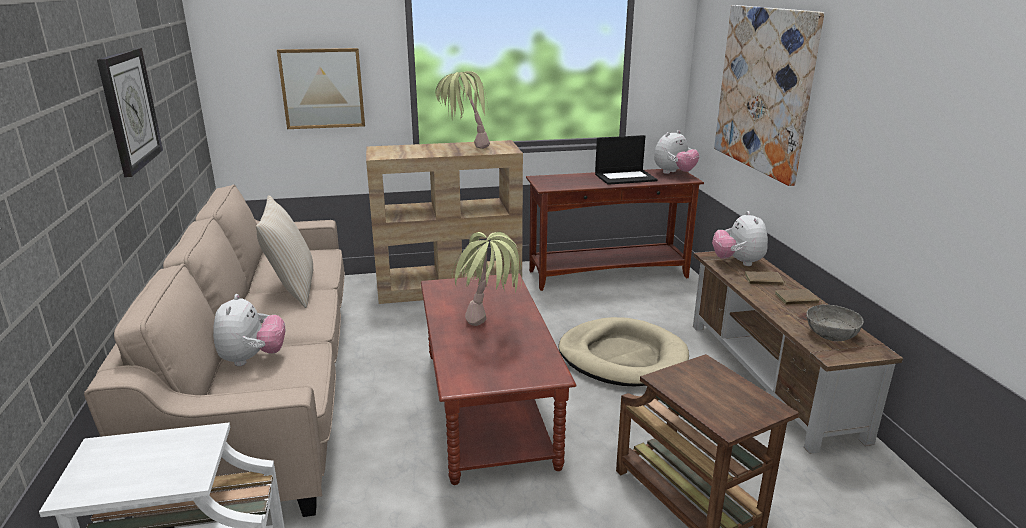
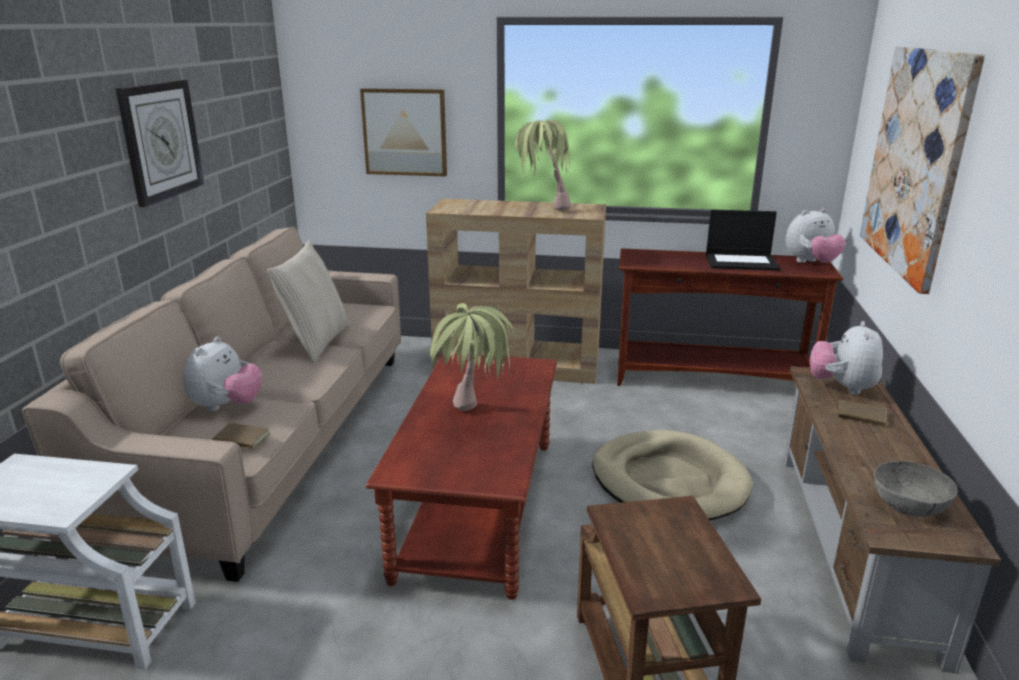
camera: 20 degrees right, 0 degrees up
brown book [775,289,823,305] -> brown book moved to [212,423,270,450]

